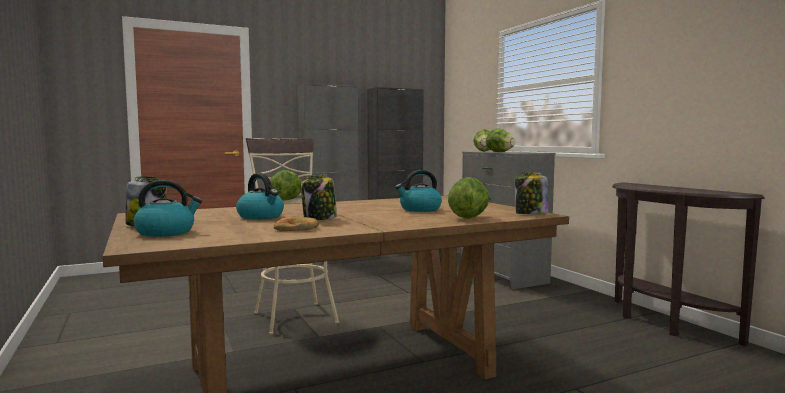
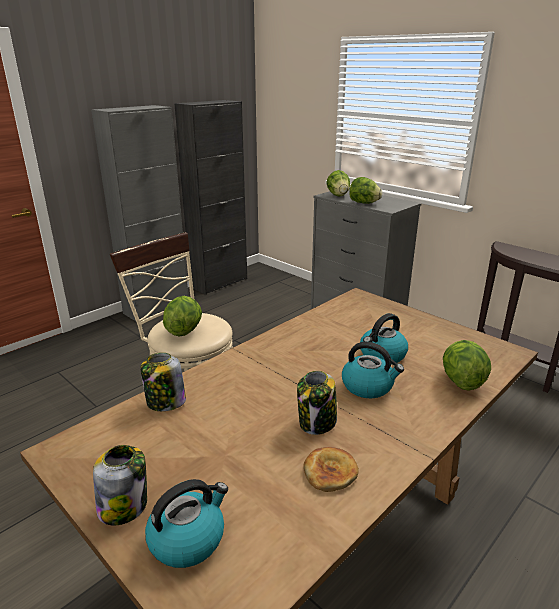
camera: 20 degrees left, 20 degrees up
kettle [236,173,284,220] -> kettle moved to [342,342,404,398]
jar [515,172,549,214] -> jar moved to [141,353,186,411]

